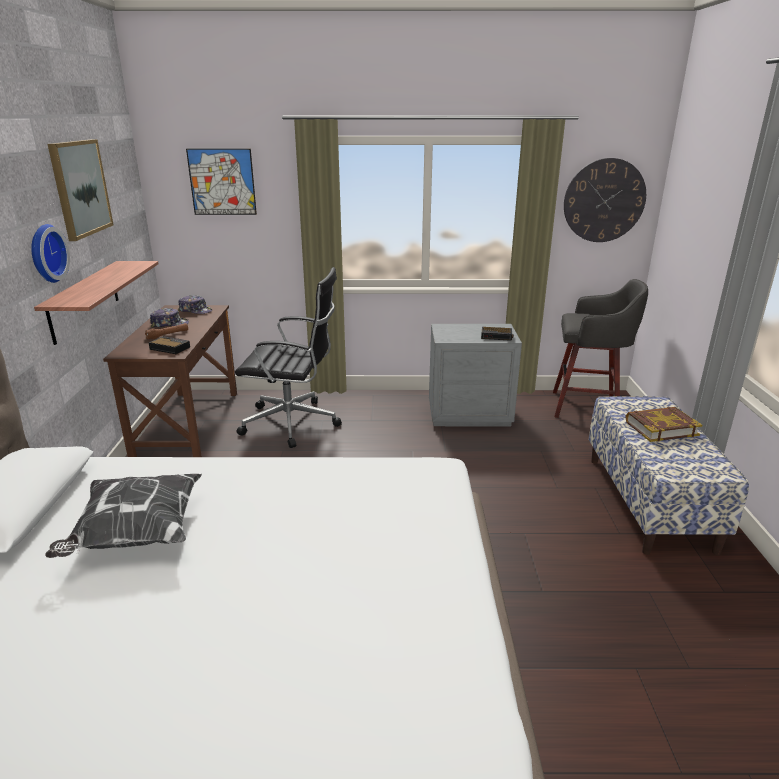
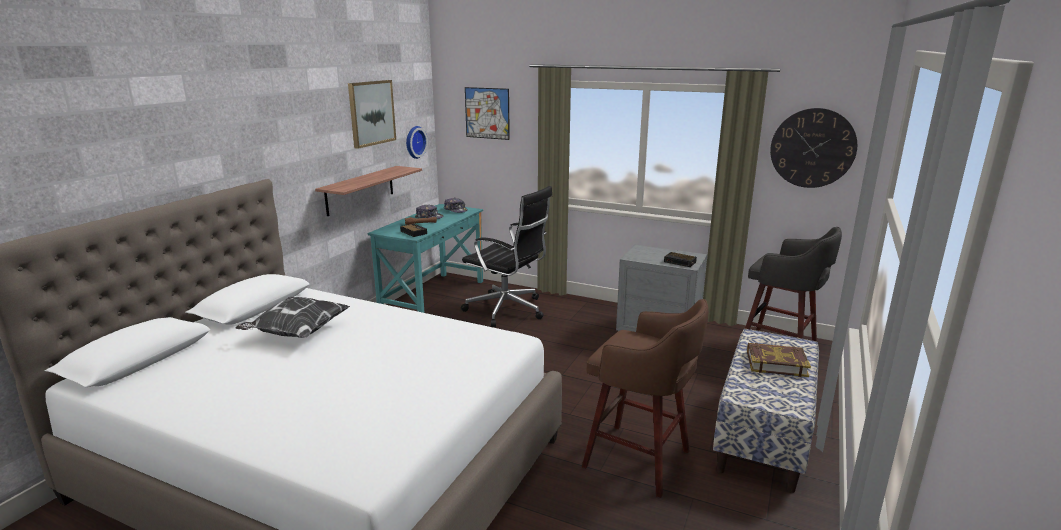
camera: 25 degrees right, 5 degrees down
wall clock [31,224,70,283] -> wall clock moved to [406,126,428,159]
brown desk [103,305,237,457] -> turquoise desk [368,204,483,313]
none -> brown stool [582,299,709,498]

